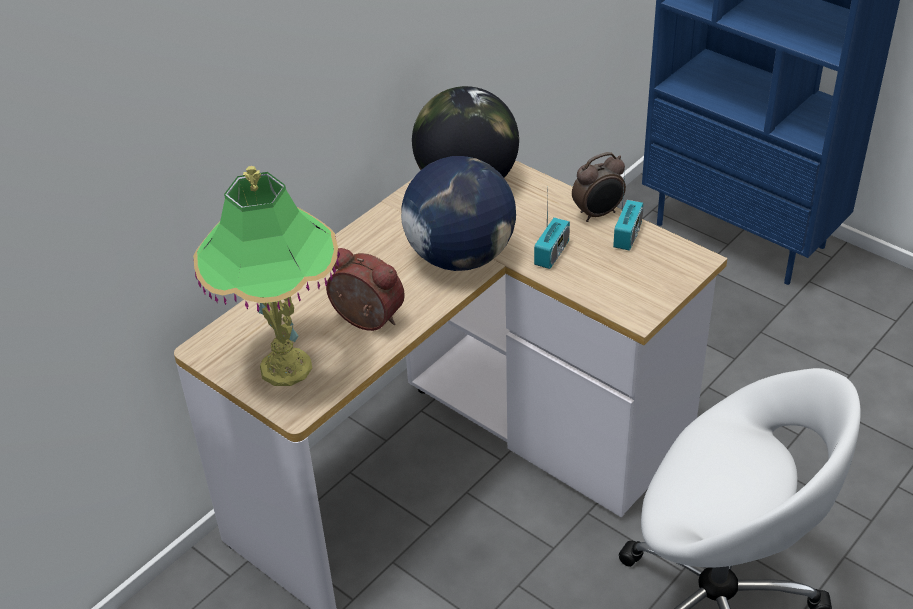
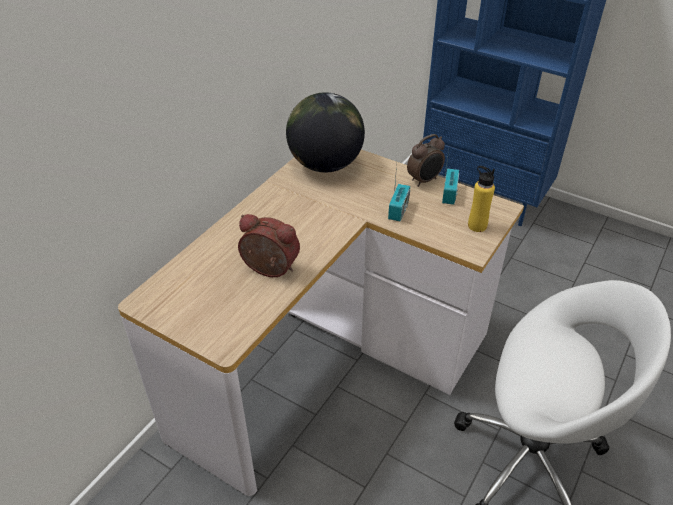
camera: 10 degrees left, 0 degrees up
table lamp [193,166,340,386] -> none
globe [401,156,516,271] -> none
none -> yellow bottle [468,166,495,232]

